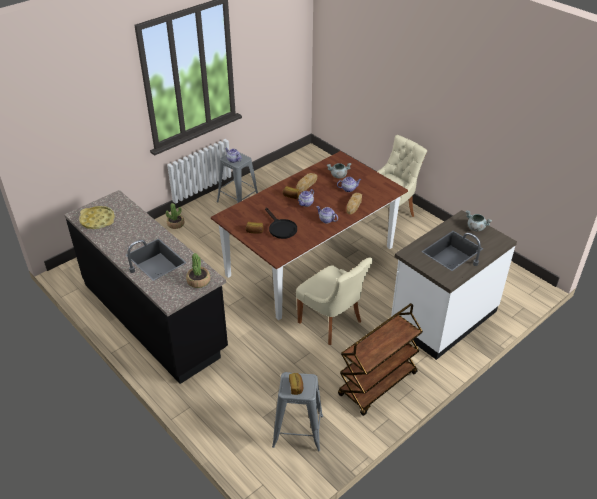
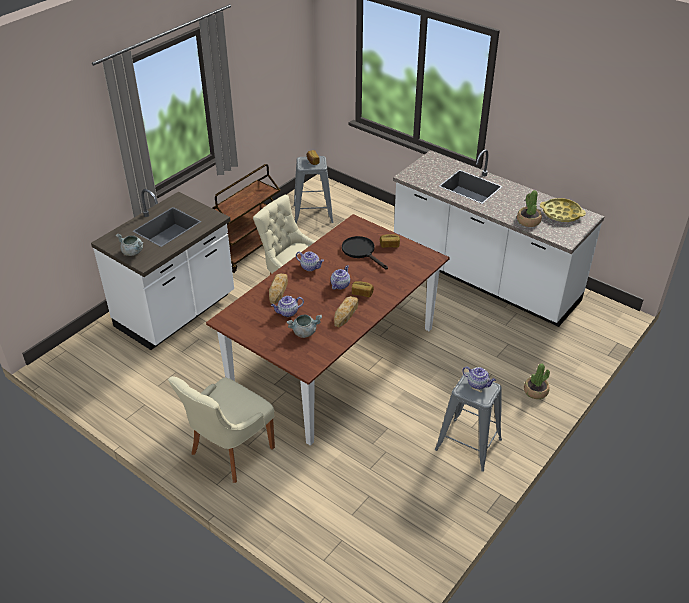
camera: 170 degrees right, 0 degrees up
black counter [64,190,228,384] -> white counter [393,149,605,327]
potted plant [186,253,210,288] -> potted plant moved to [517,190,542,227]

